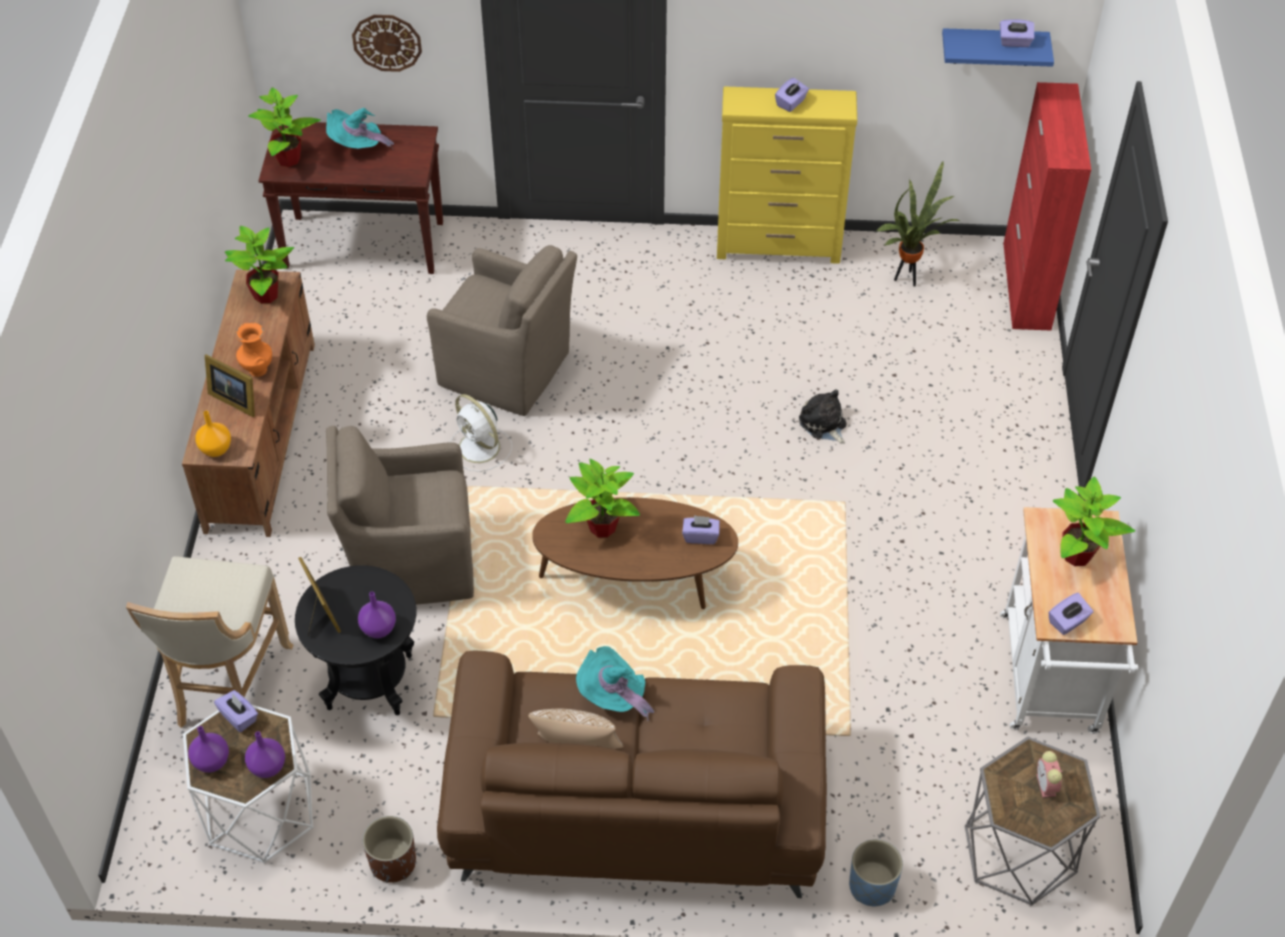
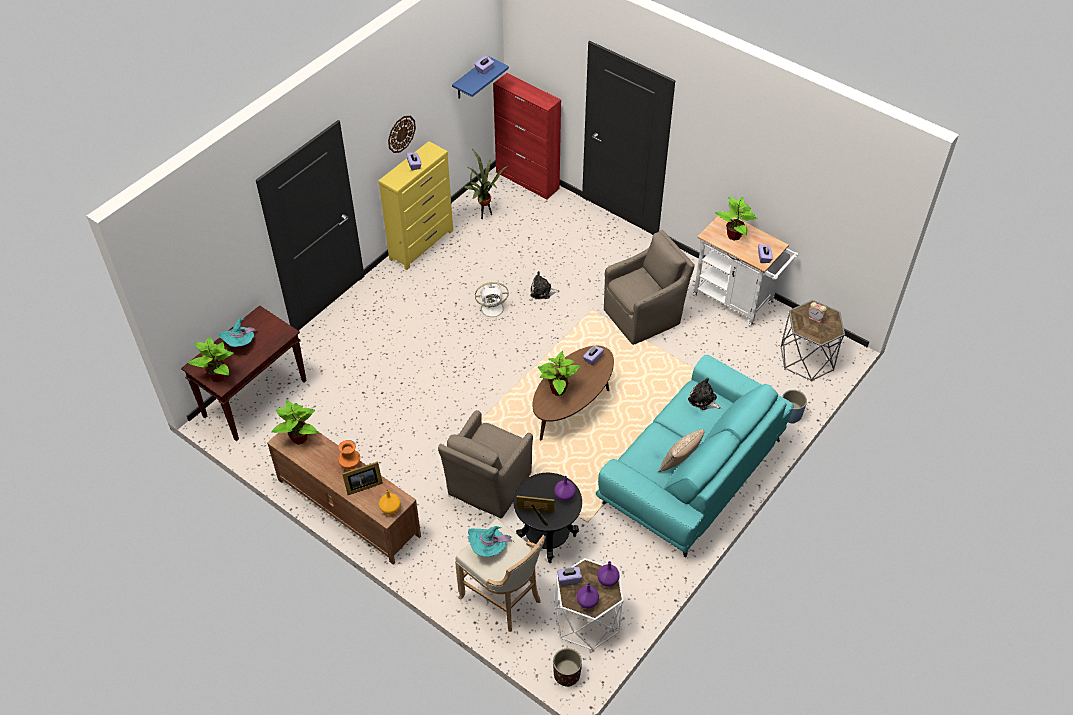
camera: 55 degrees left, 0 degrees up
wall clock [352,15,422,72] -> wall clock moved to [388,116,416,153]
brown planter [363,816,416,883] -> brown planter moved to [553,648,582,687]
brown armchair [427,245,577,416] -> brown armchair moved to [604,230,695,345]
brown sofa [437,650,827,898] -> turquoise sofa [596,355,794,558]
white fan [450,394,512,472] -> white fan moved to [474,282,509,321]
turquoise hat [576,646,655,721] -> turquoise hat moved to [467,526,513,557]
none -> plush toy [688,378,721,410]

